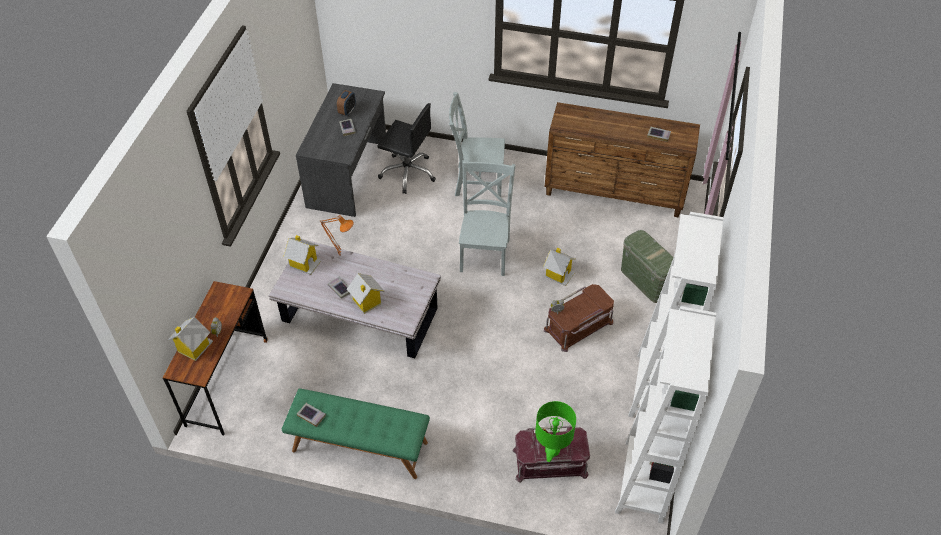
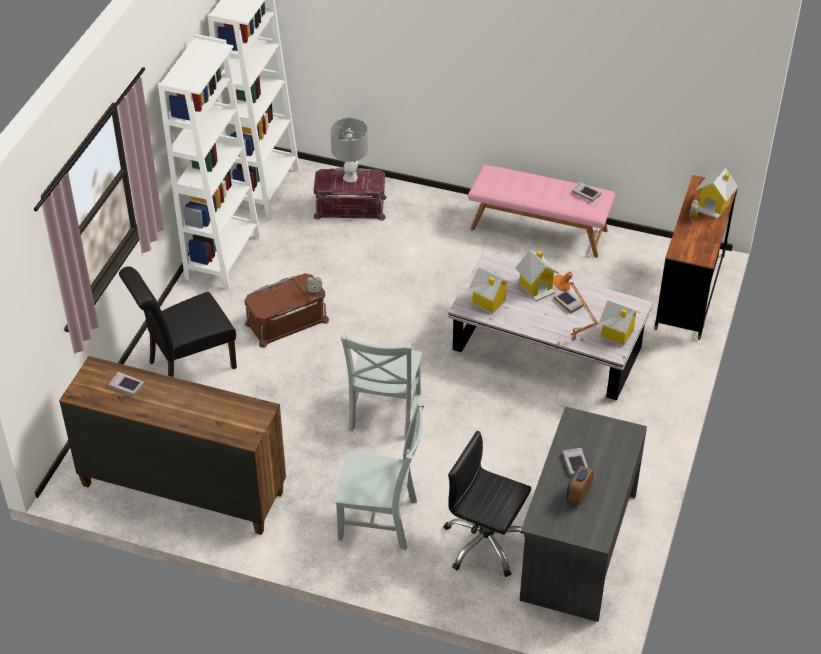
camera: 175 degrees left, 5 degrees down
green bench [282,388,430,479] -> pink bench [468,165,615,258]
green table lamp [535,401,576,462] -> grey table lamp [330,118,368,182]
toy house [543,248,575,286] -> toy house moved to [468,267,512,314]
green storage box [621,230,674,303] -> black chair [119,266,237,377]

